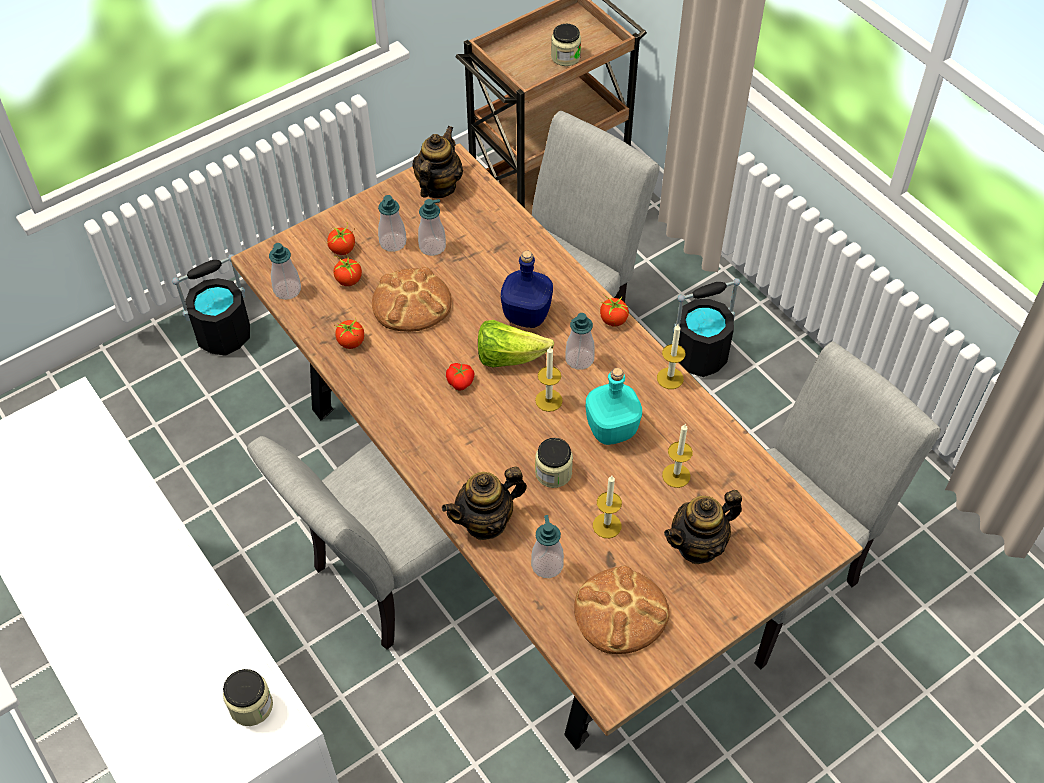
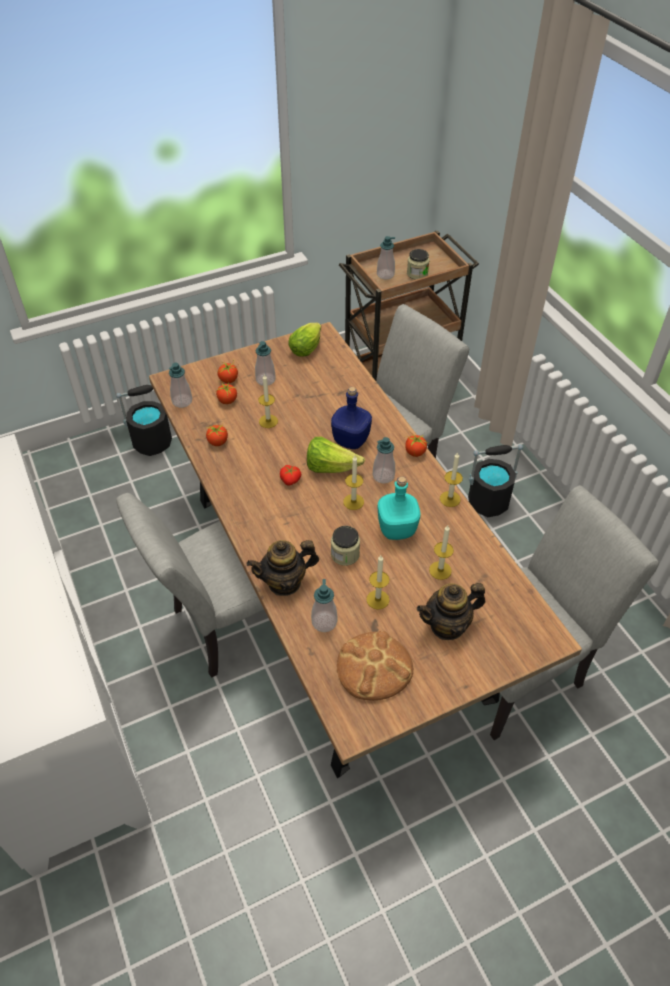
camera: 10 degrees right, 5 degrees down
jar [223,669,273,726] -> none
bread [372,267,452,332] -> candle [258,374,278,428]
teapot [412,126,463,198] -> lettuce [288,323,321,357]
soap dispenser [418,199,446,256] -> soap dispenser moved to [377,236,395,279]

